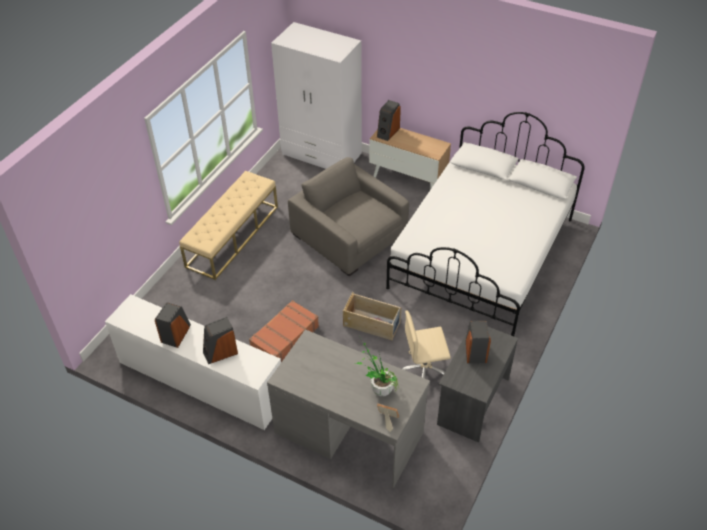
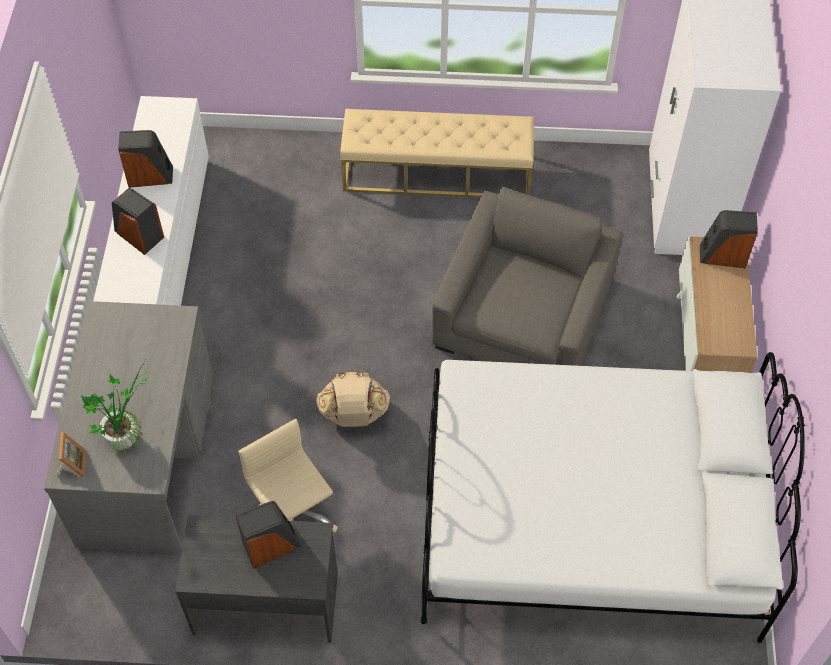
camera: 65 degrees right, 10 degrees up
brown suitcase [249,300,319,362] -> none
beige storage box [343,292,401,340] -> beige backpack [316,371,390,427]

